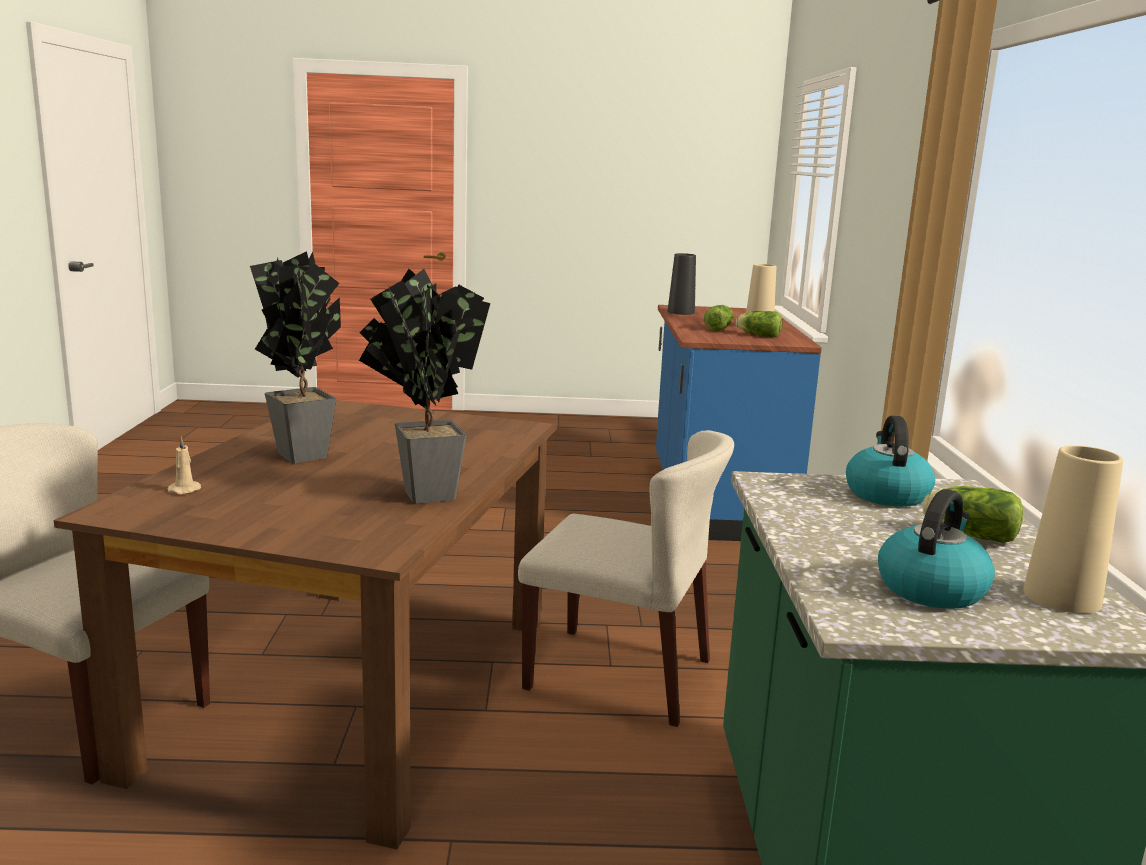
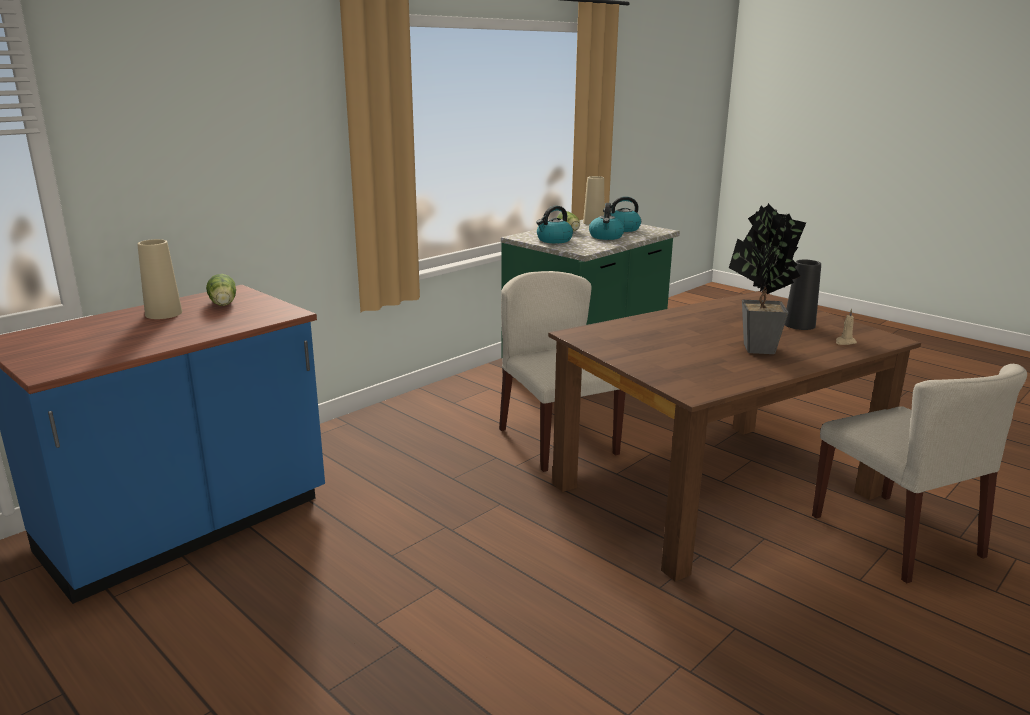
camera: 135 degrees left, 5 degrees up
potted plant [359,269,490,504] -> none
black vase [668,253,696,315] -> black vase moved to [785,260,821,330]
lettuce [704,305,733,331] -> none
none -> kettle [589,203,625,240]

